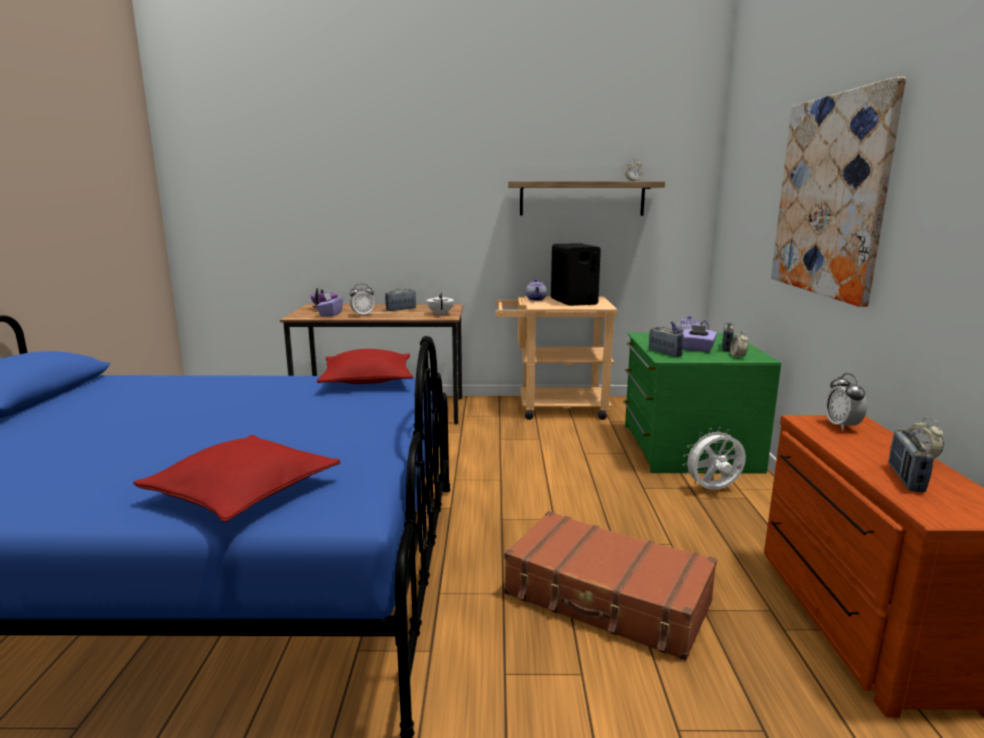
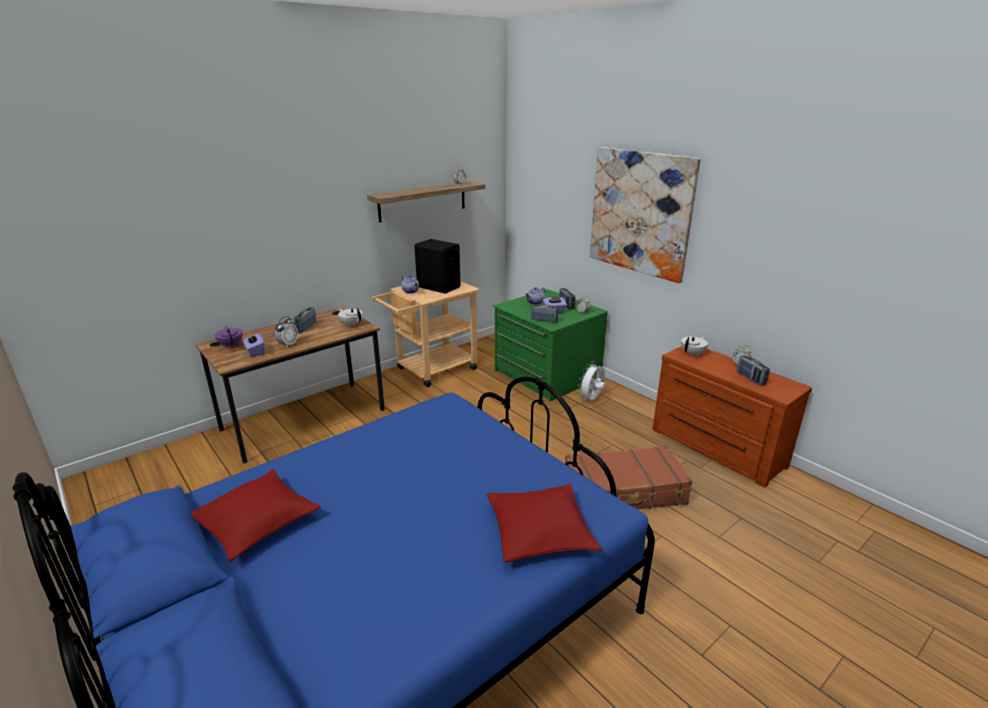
camera: 40 degrees left, 10 degrees up
red pillow [317,349,413,384] -> red pillow moved to [191,469,321,562]
alarm clock [825,373,867,431] -> white teapot [681,336,708,356]

